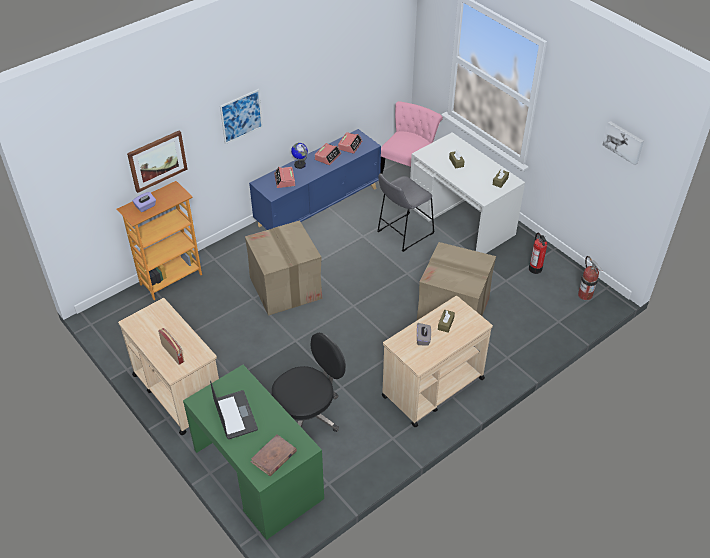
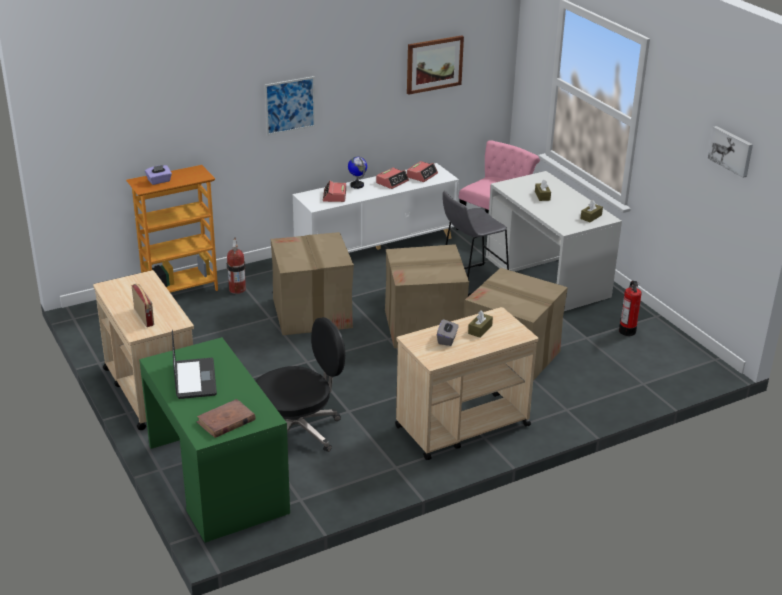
camera: 10 degrees right, 15 degrees down
picture [127,130,188,193] -> picture moved to [407,36,464,95]
blue cabinet [249,129,381,230] -> white cabinet [293,163,459,253]
fire extinguisher [578,256,603,300] -> fire extinguisher moved to [227,237,246,294]
none -> cardboard box [385,244,469,348]

